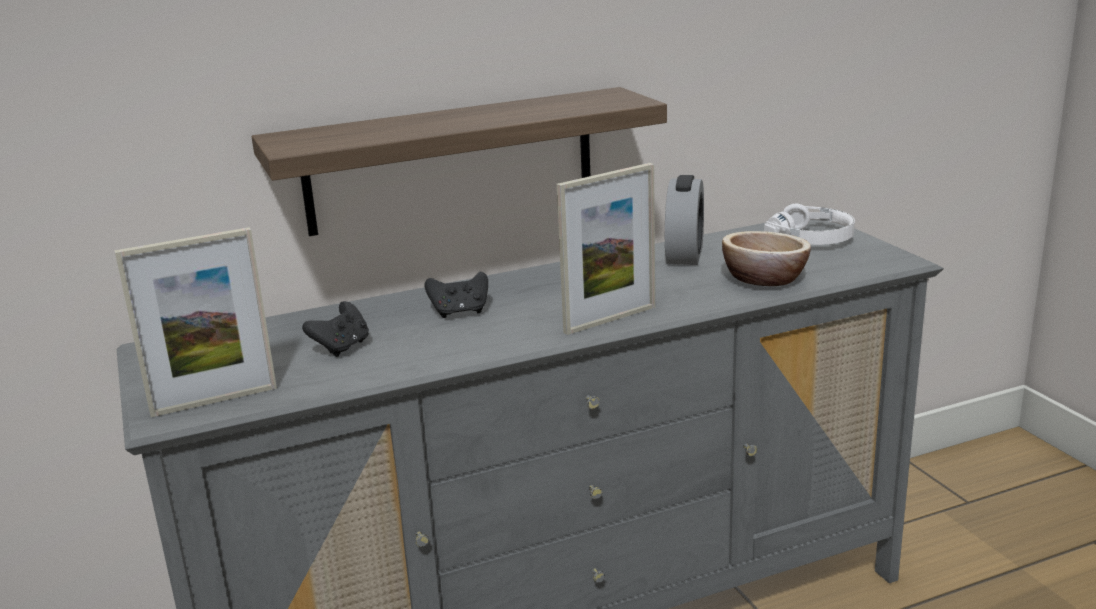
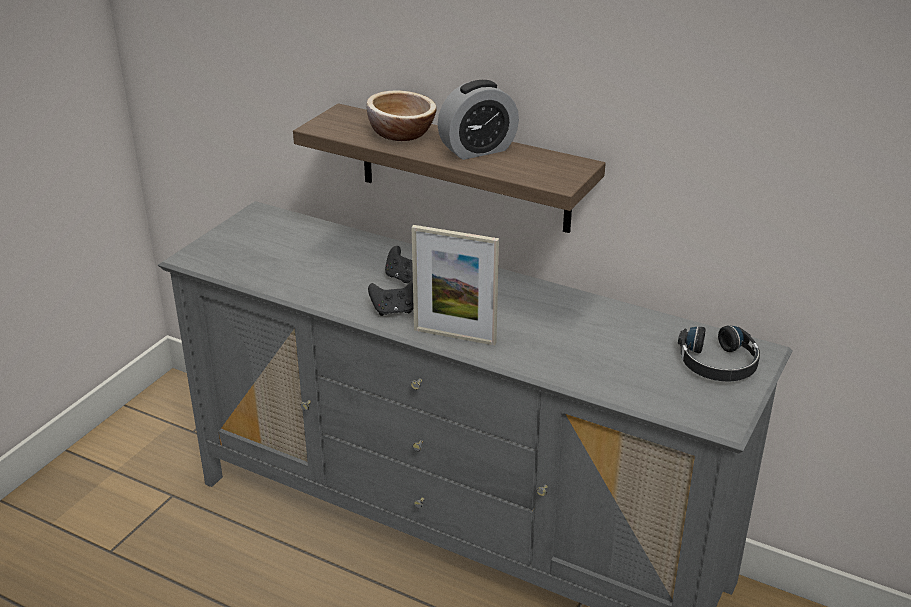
camera: 50 degrees right, 10 degrees up
picture frame [114,227,277,417] -> none
black game controller [302,301,369,357] -> black game controller moved to [368,280,413,316]
alarm clock [665,175,704,265] -> alarm clock moved to [438,80,519,160]
bowl [722,231,811,286] -> bowl moved to [366,91,437,141]
white headphones [764,203,855,245] -> black headphones [678,326,760,381]

